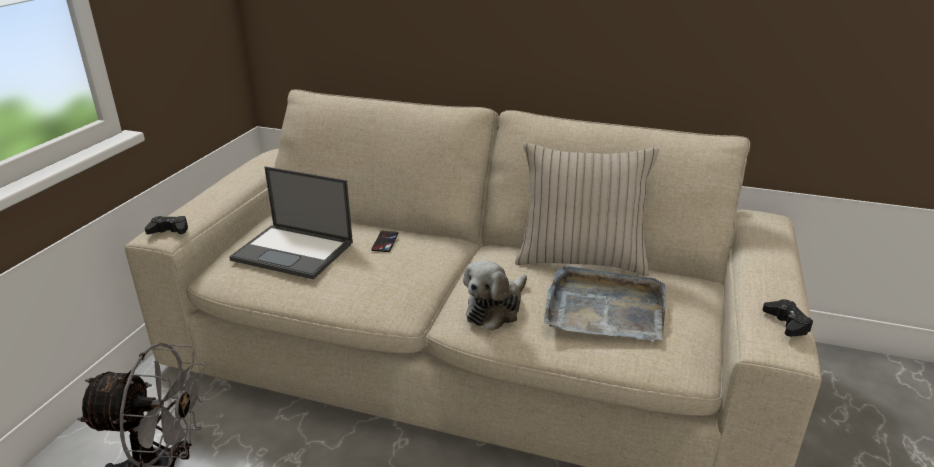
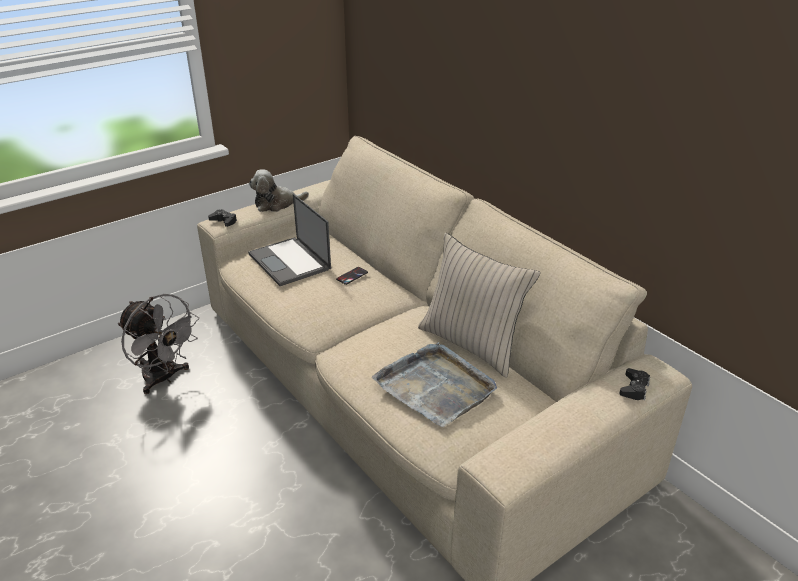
camera: 35 degrees right, 5 degrees up
plush toy [463,260,527,331] -> plush toy moved to [249,169,309,212]
black game controller [762,299,813,337] -> black game controller moved to [619,368,650,400]

